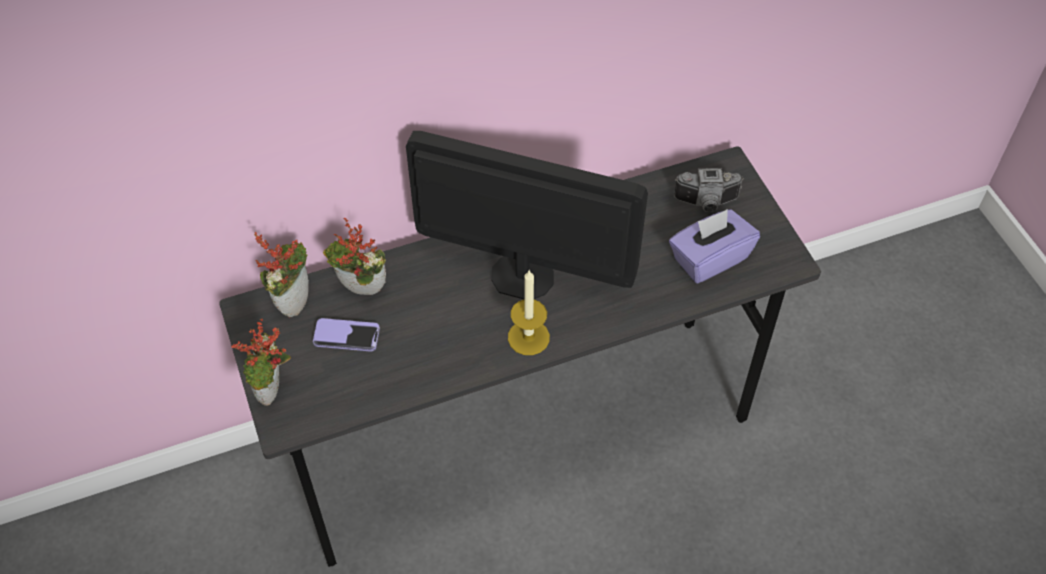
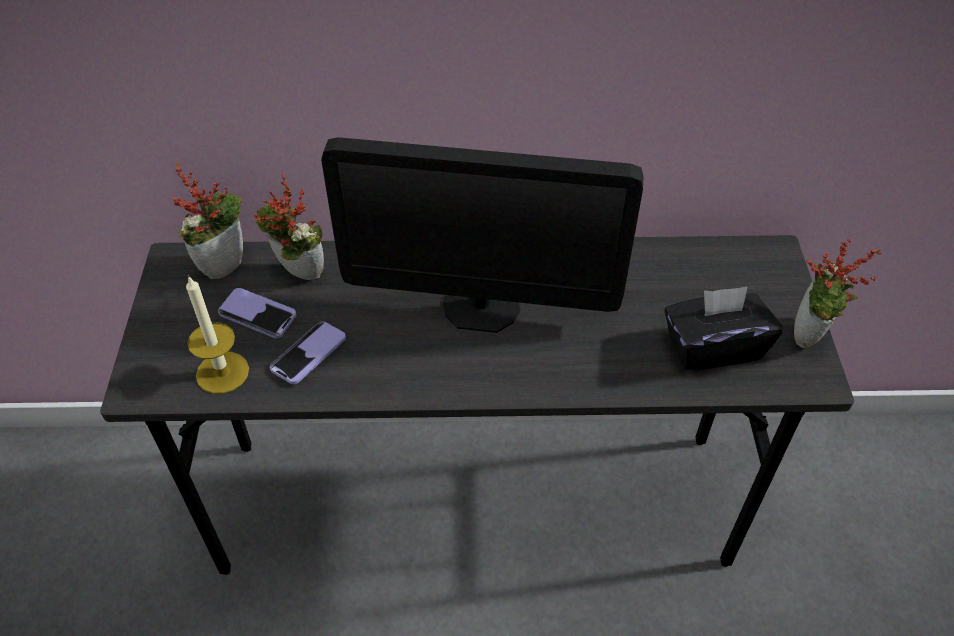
camera: 20 degrees right, 5 degrees down
potted plant [231,319,291,406] -> potted plant moved to [794,239,881,348]
monitor [406,131,648,299] -> monitor turned 150 degrees clockwise [321,137,643,333]
candle [508,270,550,355] -> candle moved to [186,275,249,394]
purple tissue box [669,209,760,284] -> black tissue box [664,286,783,371]
camera [674,168,744,212] -> none
none -> phone [270,322,346,384]

